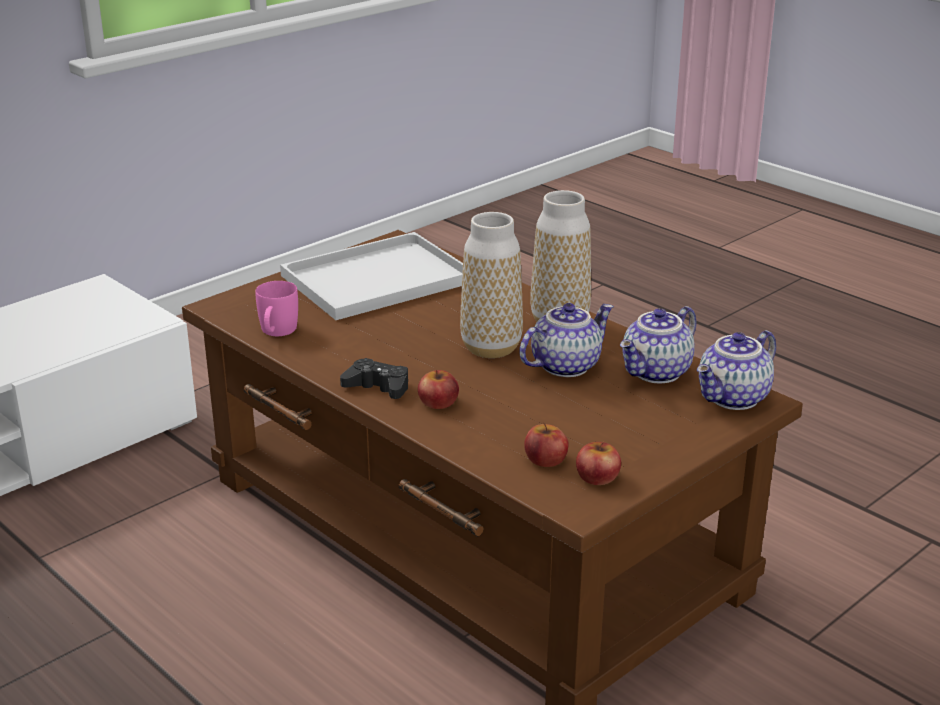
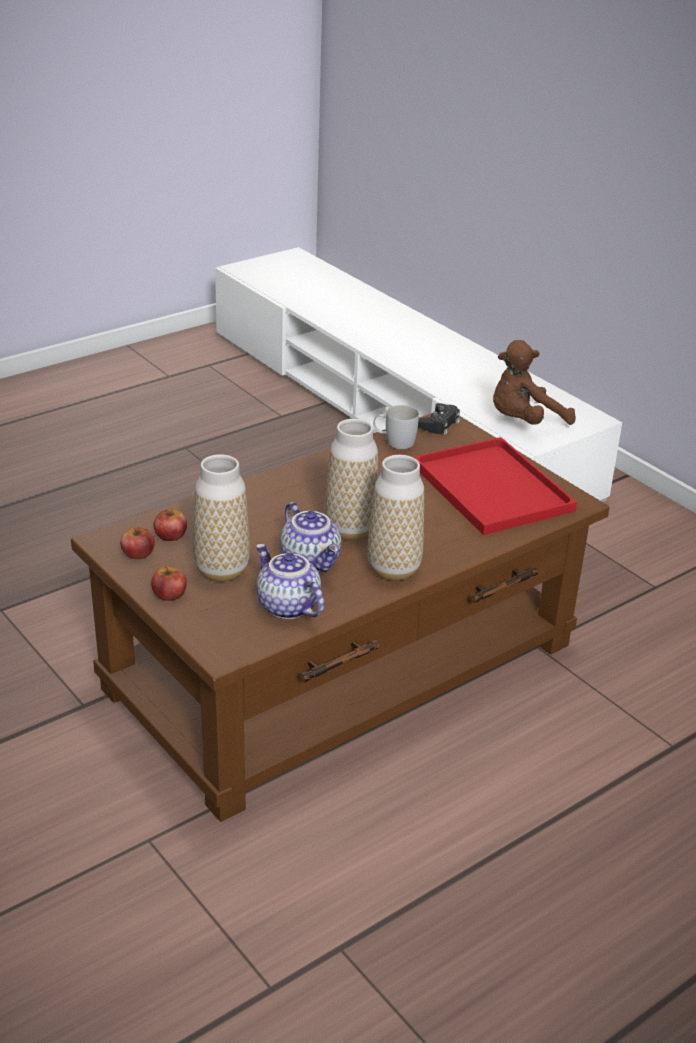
camera: 95 degrees right, 5 degrees up
pink mug [255,281,298,336] -> white mug [373,405,419,449]
white tray [280,232,463,320] -> red tray [413,437,577,535]
black game controller [340,358,408,399] -> black game controller moved to [418,403,460,435]
apple [418,370,459,409] -> apple moved to [151,566,187,601]
teapot [697,330,776,410] -> none
none -> vase [193,454,250,582]
none -> brown plush toy [493,340,576,425]

